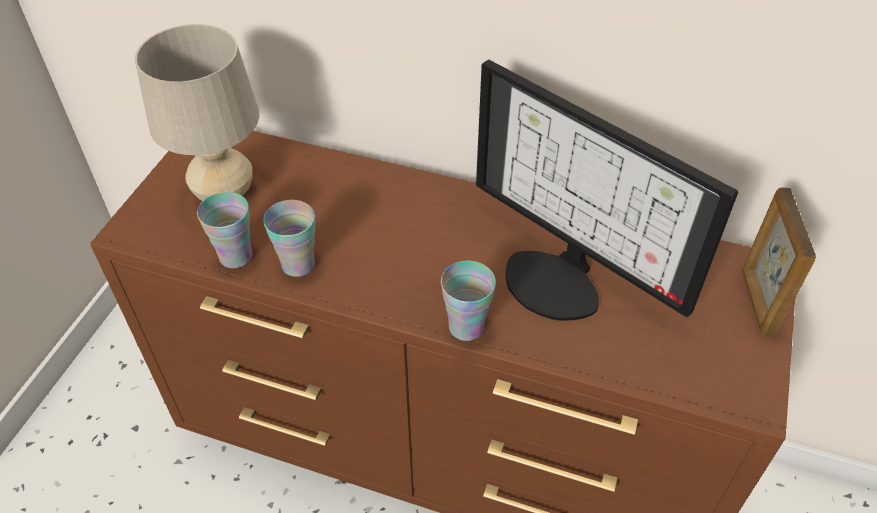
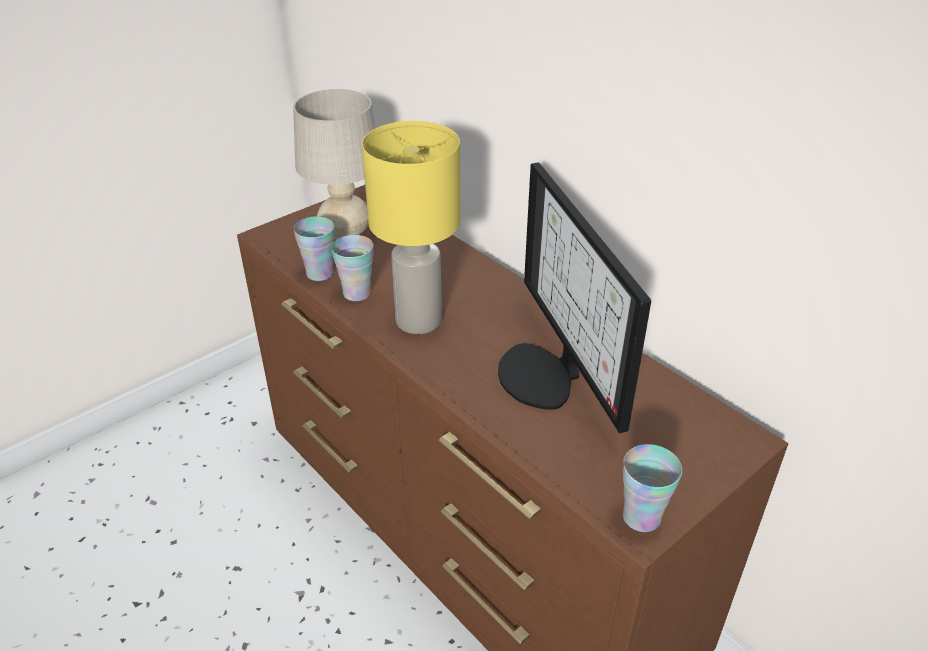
camera: 30 degrees right, 10 degrees down
cup [441,261,496,341] -> cup moved to [623,444,682,532]
picture frame [742,187,816,337] -> none
none -> yellow table lamp [362,121,460,334]

